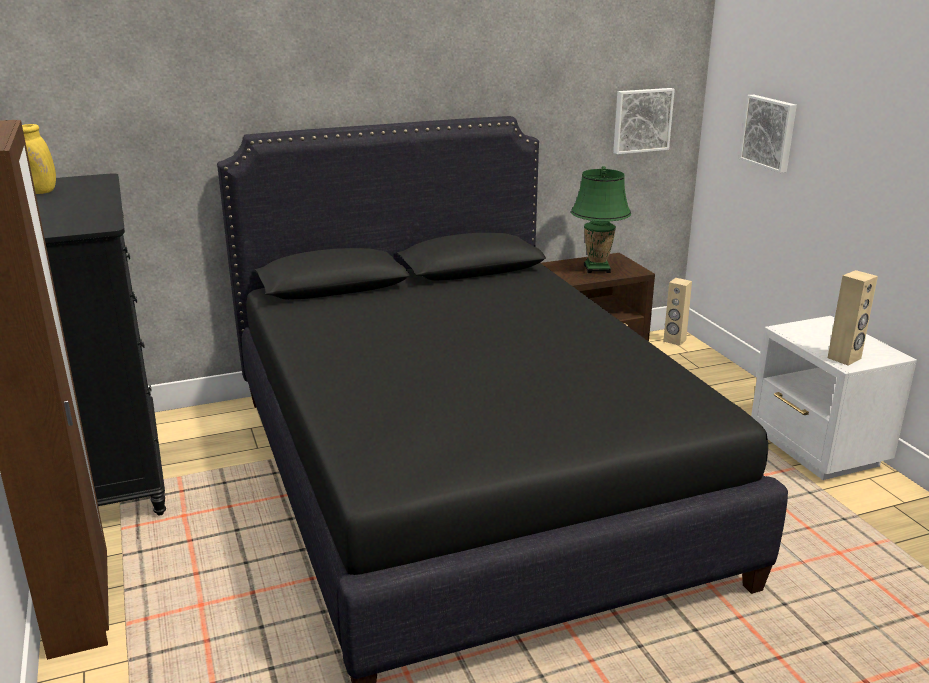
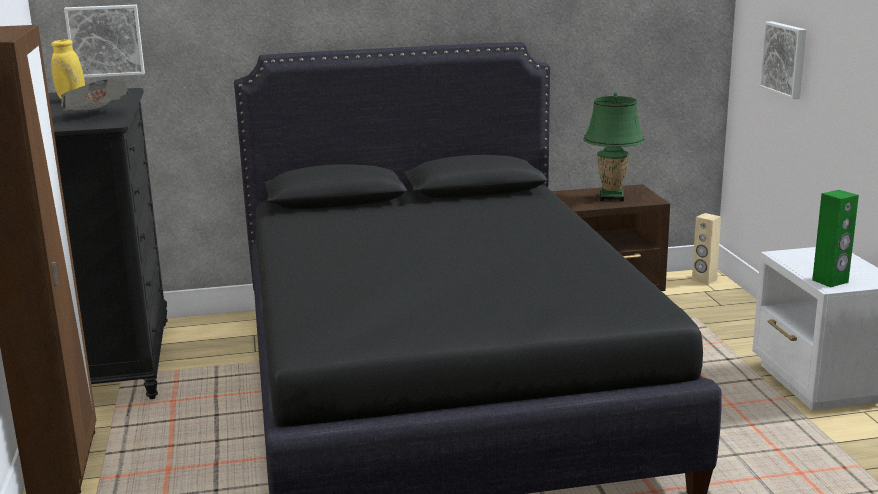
camera: 10 degrees right, 5 degrees down
picture [613,88,675,154] -> picture moved to [64,5,145,78]
beige speaker [828,270,878,365] -> green speaker [812,190,859,287]
none -> newspaper [61,79,129,111]

